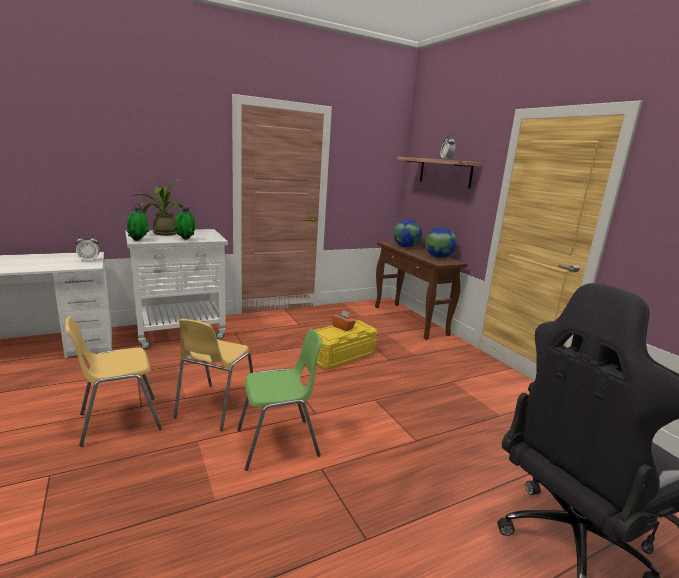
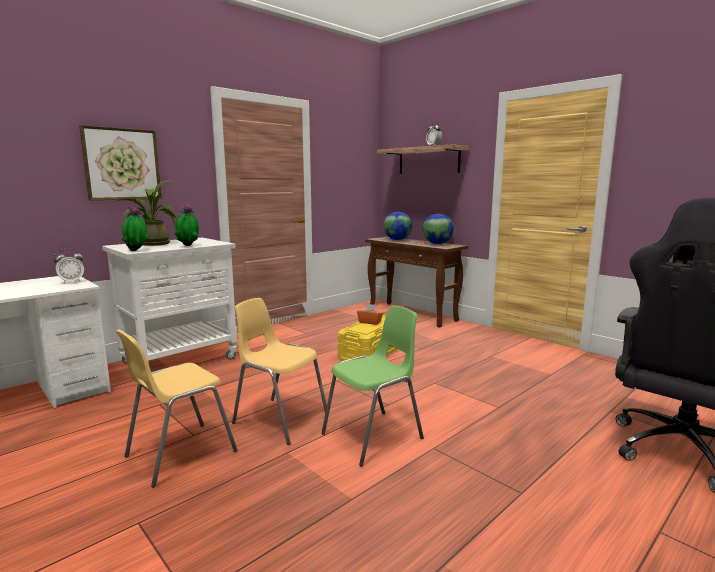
camera: 15 degrees left, 5 degrees down
yellow chair [174,319,253,431] -> yellow chair turned 120 degrees clockwise [232,298,327,445]
none -> picture [79,125,162,200]

